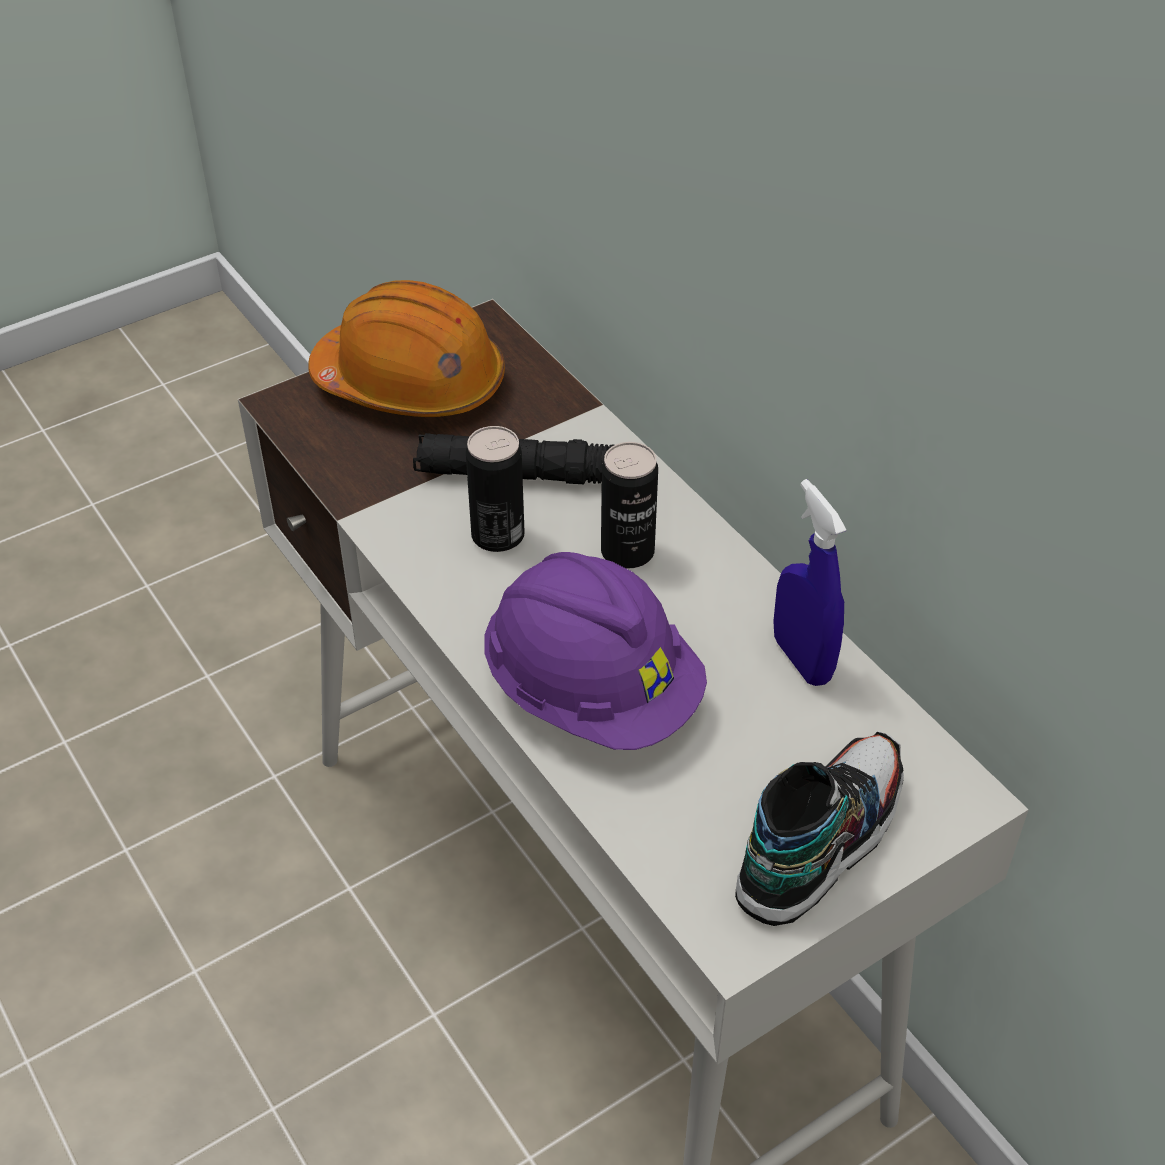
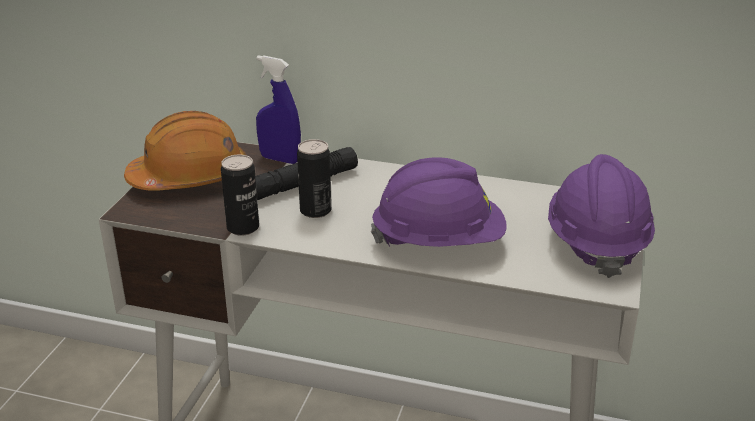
camera: 40 degrees left, 15 degrees down
can [601,442,658,569] -> can moved to [221,155,259,236]
shoe [735,731,904,926] -> purple hard hat [548,154,655,278]
blue spray bottle [773,479,846,686] -> blue spray bottle moved to [256,55,301,164]

